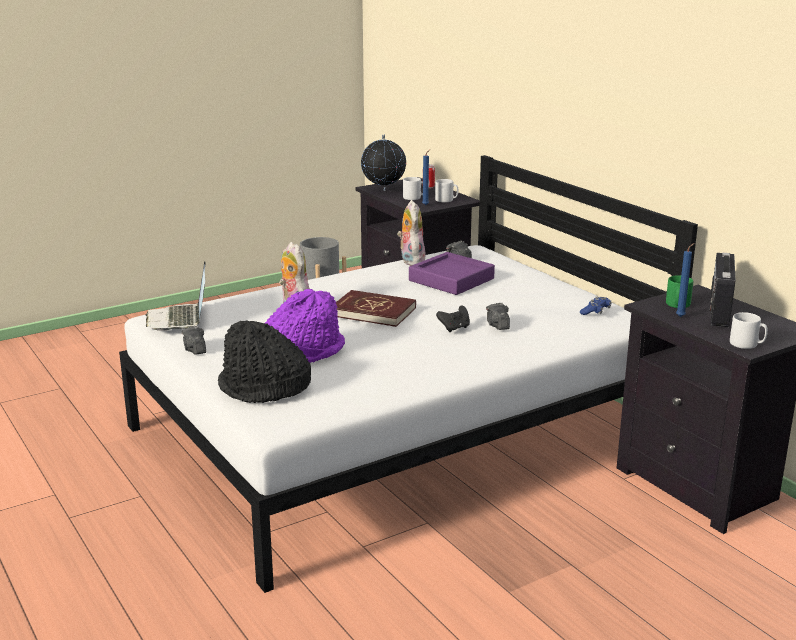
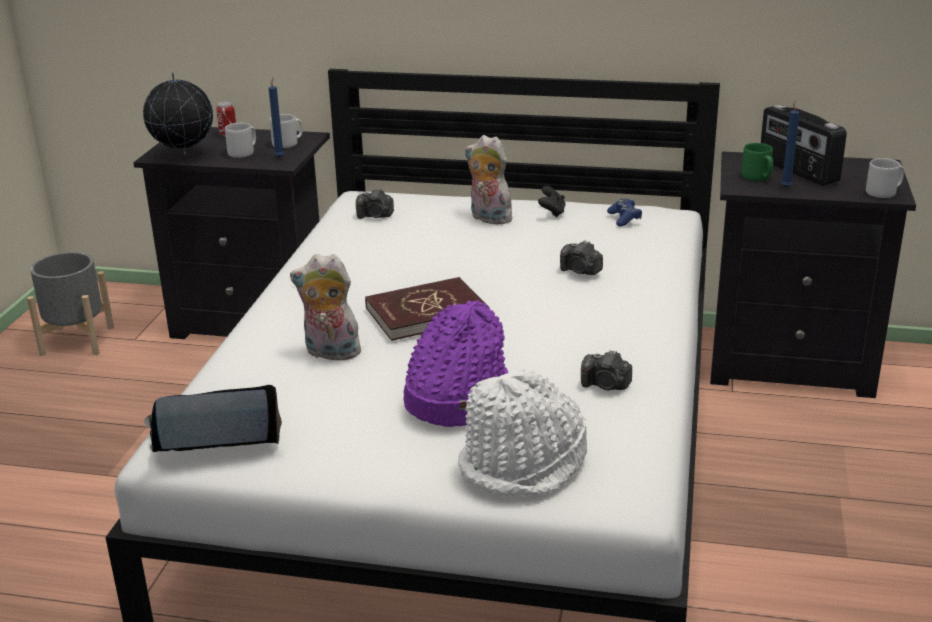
camera: 45 degrees left, 5 degrees up
laptop [146,261,206,331] -> laptop turned 135 degrees clockwise [144,385,282,452]
camera [181,326,206,355] -> camera moved to [581,350,632,390]
black hat [218,321,311,403] -> white hat [458,369,587,496]
plush toy [397,200,426,266] -> plush toy moved to [465,135,512,224]
purple tray [409,252,495,295] -> none
black game controller [436,305,470,332] -> black game controller moved to [538,186,566,217]

